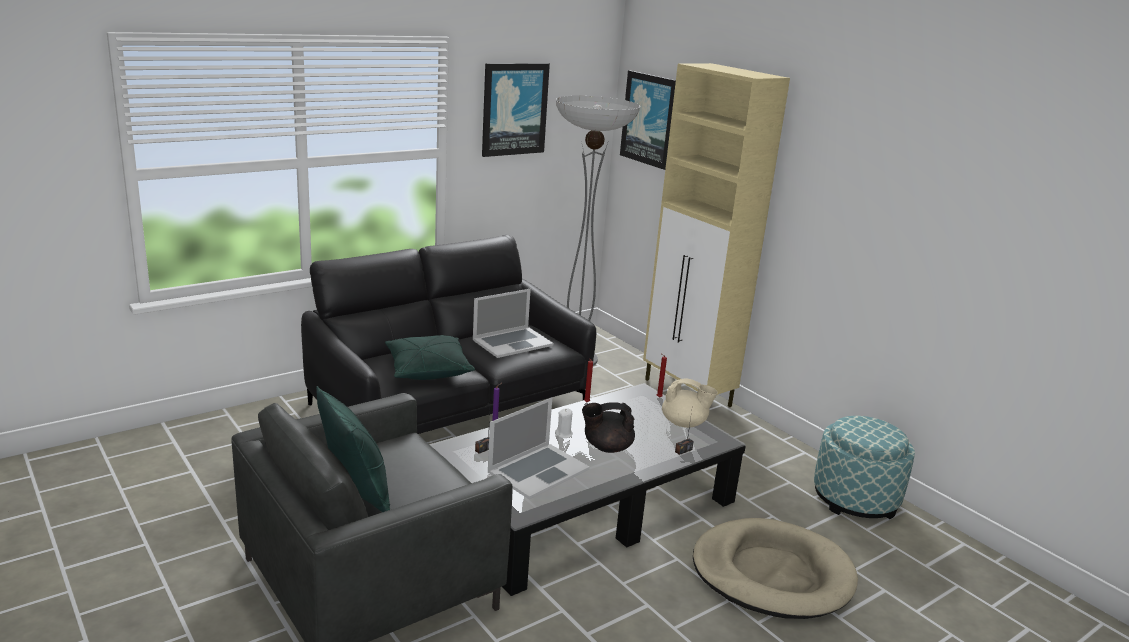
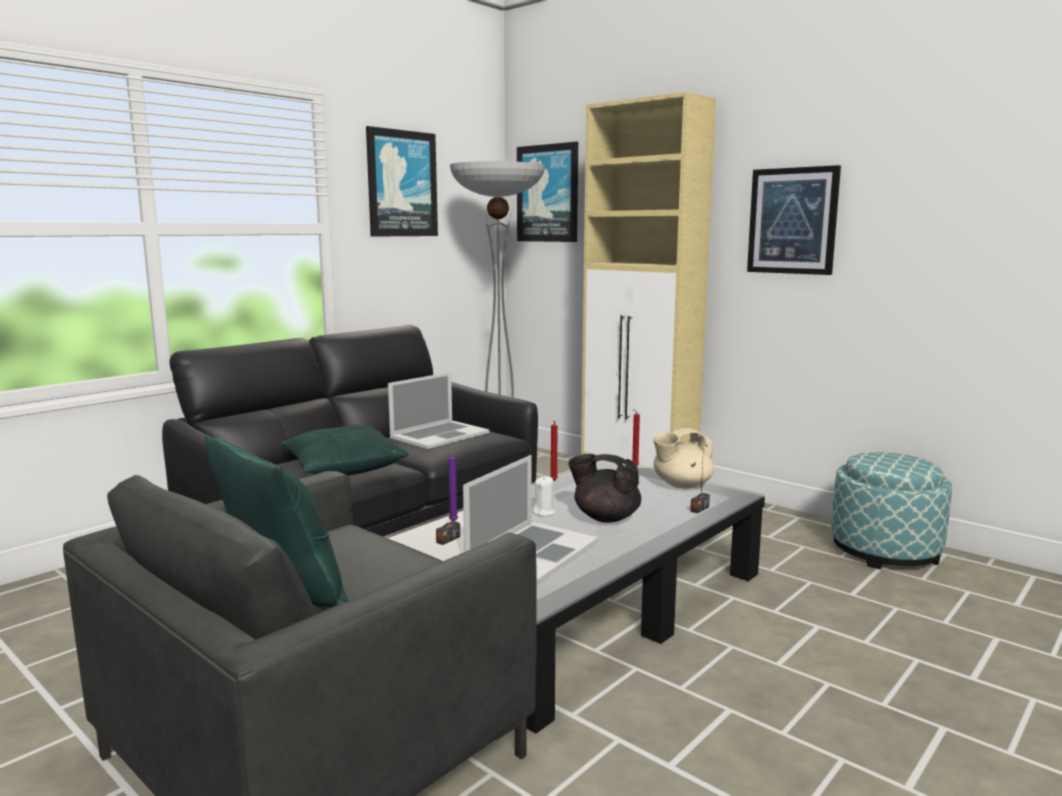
camera: 10 degrees left, 10 degrees down
black teapot [582,402,635,453] -> black teapot turned 45 degrees clockwise [568,454,641,523]
beige teapot [662,378,718,428] -> beige teapot turned 150 degrees clockwise [653,428,714,489]
beige dog bed [693,518,858,619] -> none
none -> picture [747,165,841,275]

